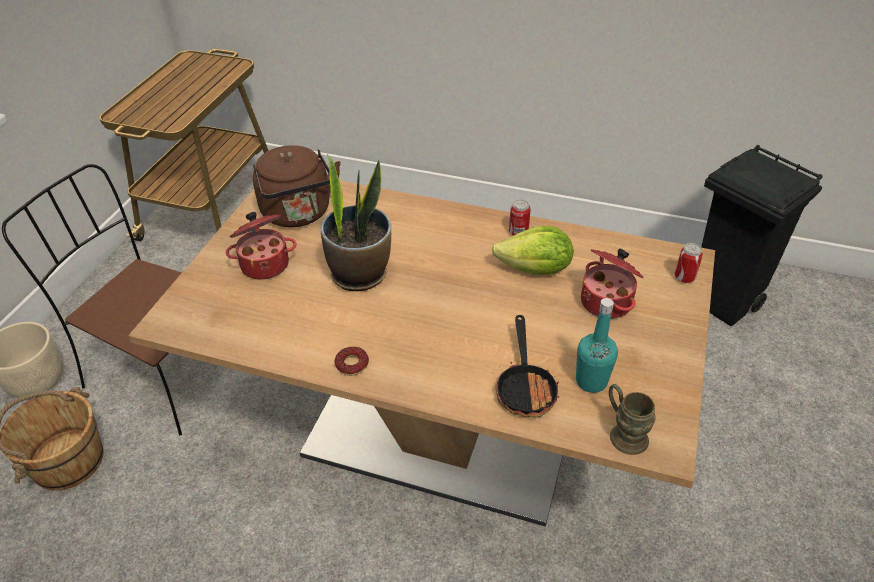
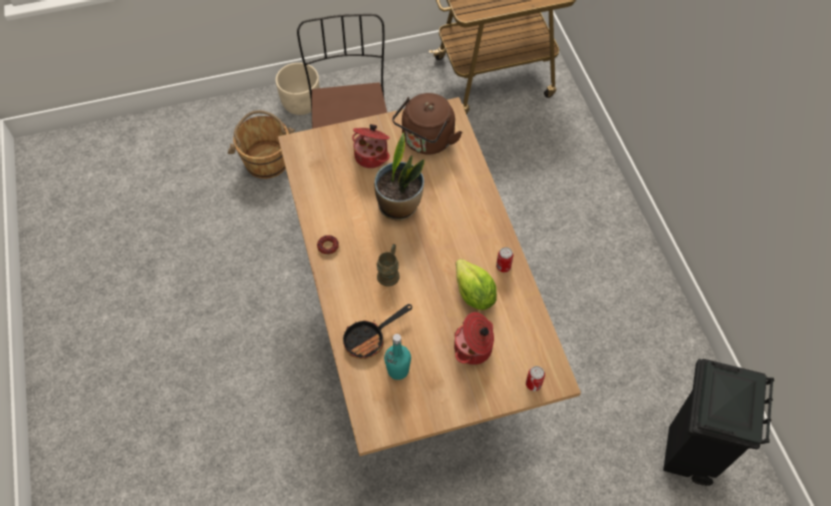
camera: 55 degrees right, 15 degrees up
brown mug [609,384,656,455] -> brown mug moved to [377,244,400,286]

